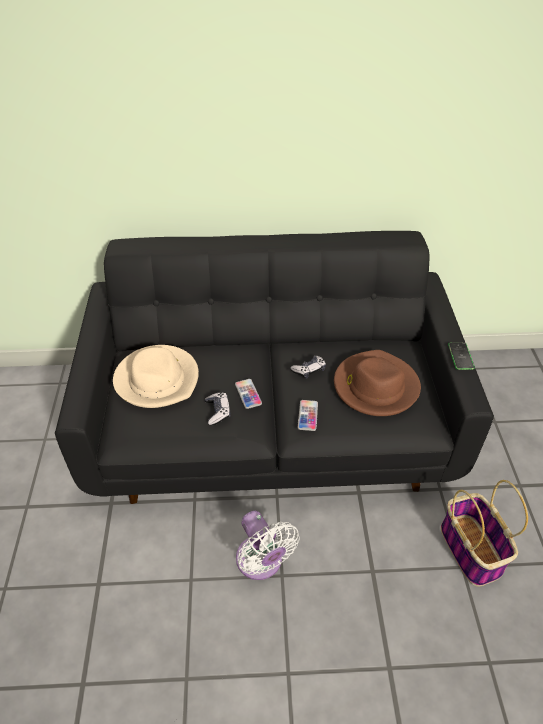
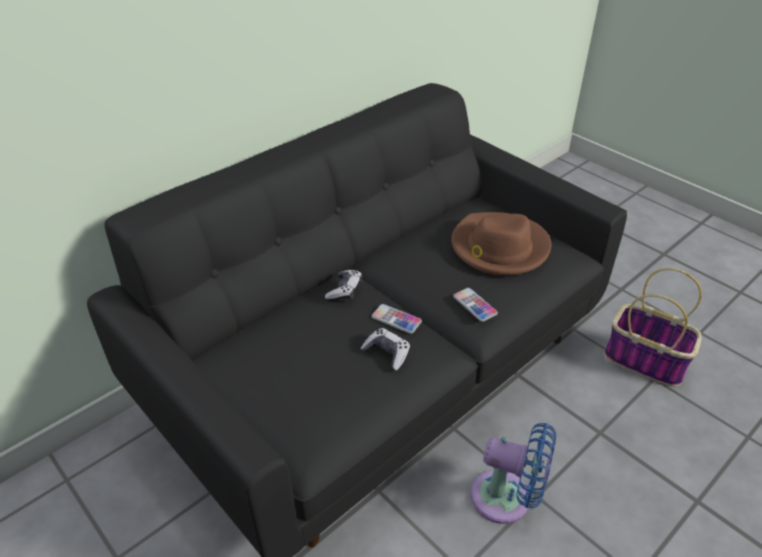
camera: 40 degrees left, 5 degrees down
beige hat [113,345,199,408] -> none
white fan [236,511,299,580] -> blue fan [471,423,556,524]
game controller [290,356,326,379] -> game controller moved to [325,270,362,301]
phone [448,342,475,370] -> none

